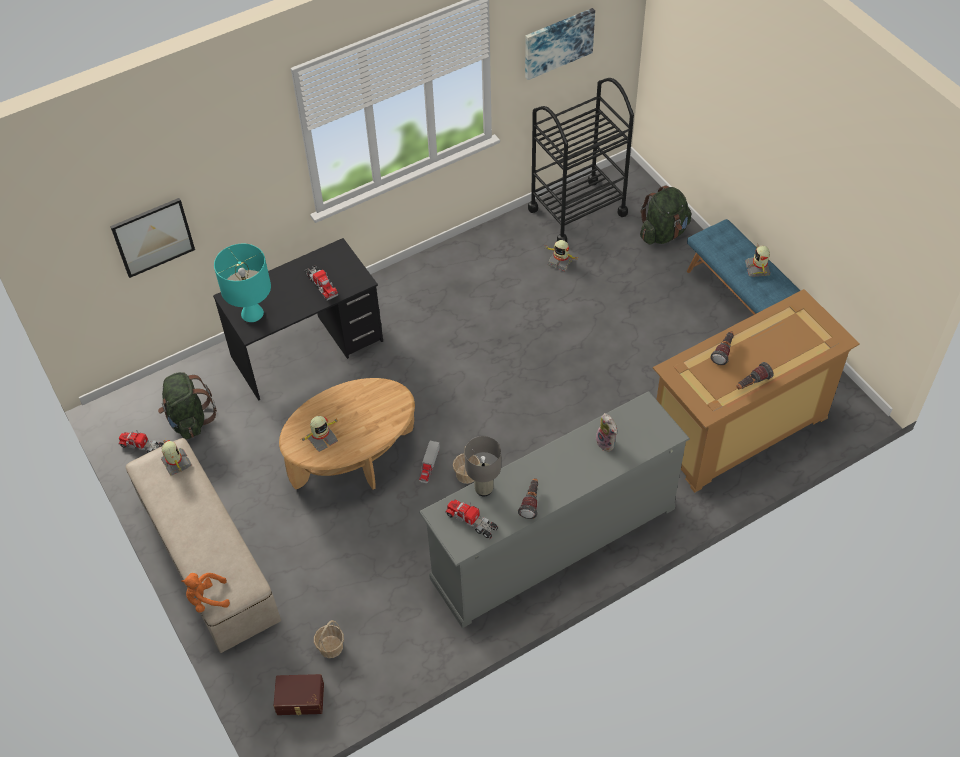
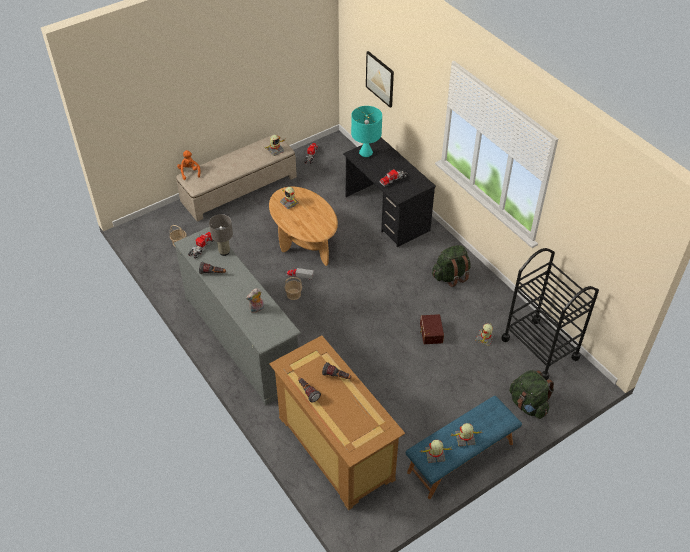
camera: 85 degrees right, 5 degrees down
green backpack [158,372,217,439] -> green backpack moved to [432,245,471,287]
brown storage box [274,674,324,715] -> brown storage box moved to [420,314,444,344]
picture [525,8,595,80] -> none
none -> toy robot [419,440,451,463]

